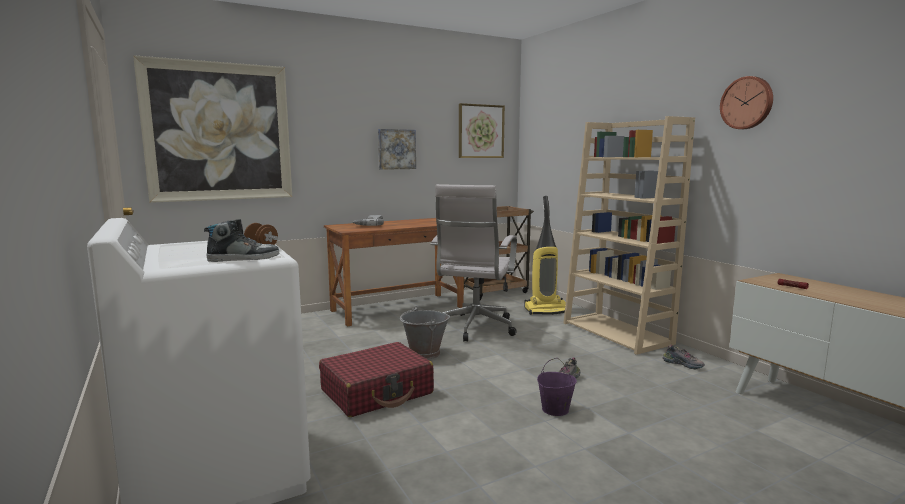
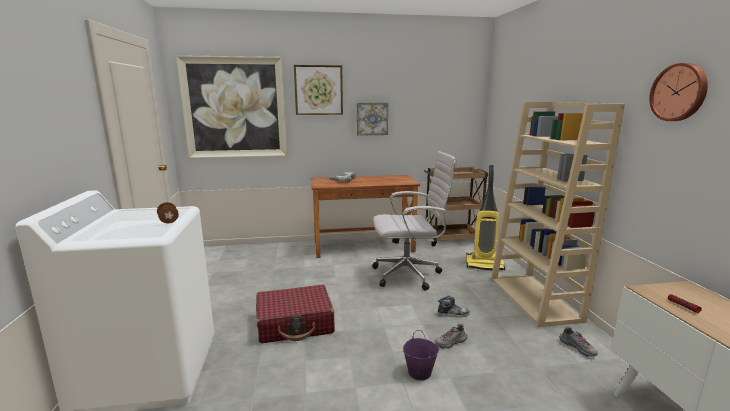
camera: 20 degrees right, 5 degrees up
shoe [204,219,280,262] -> shoe moved to [438,296,470,317]
grey bucket [400,306,450,360] -> none
white office chair [430,184,517,341] -> white office chair turned 135 degrees counterclockwise [372,151,457,291]
picture [459,103,505,158] -> picture moved to [294,65,343,115]

